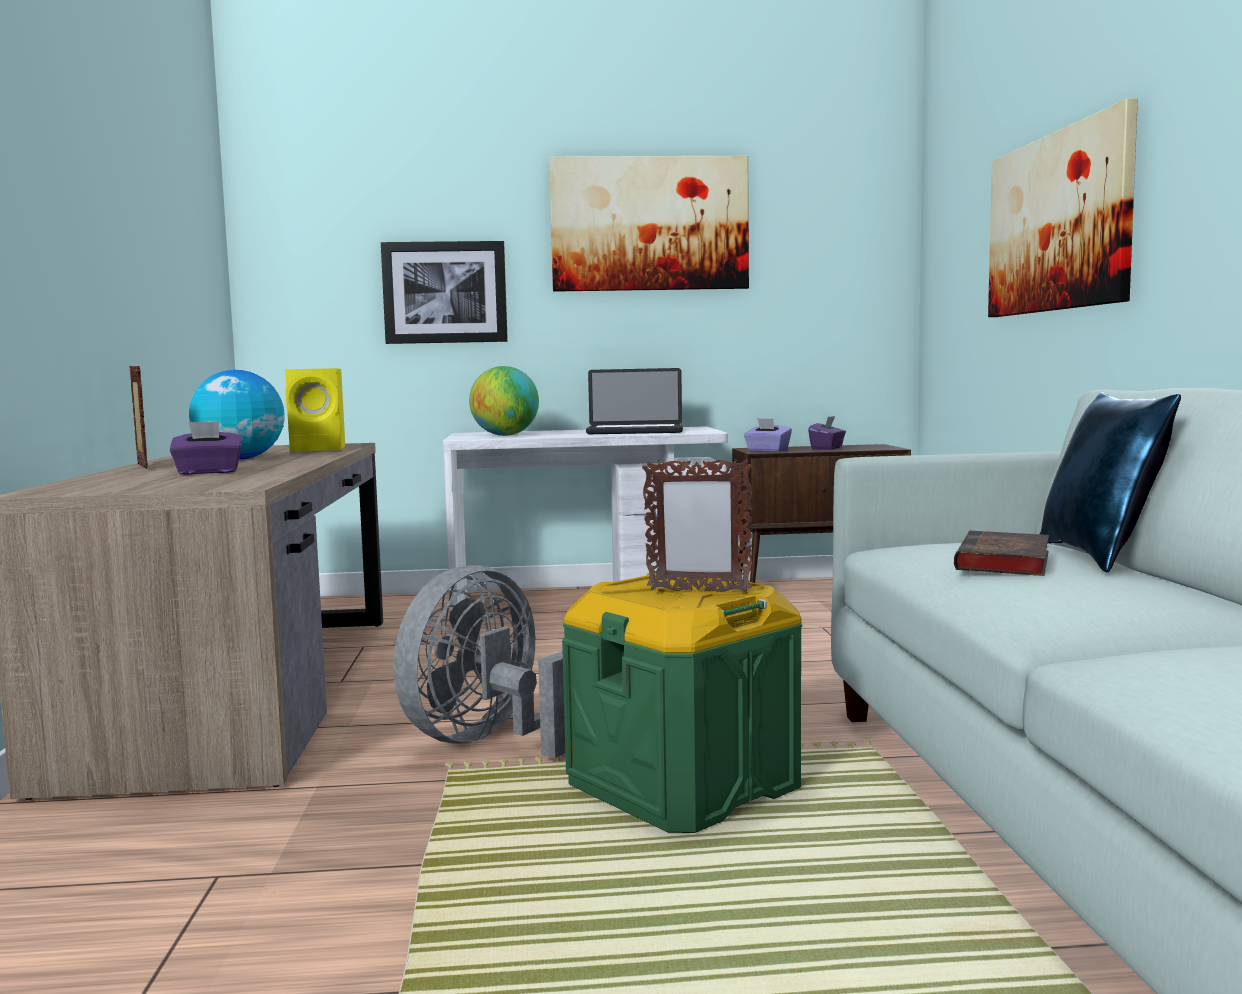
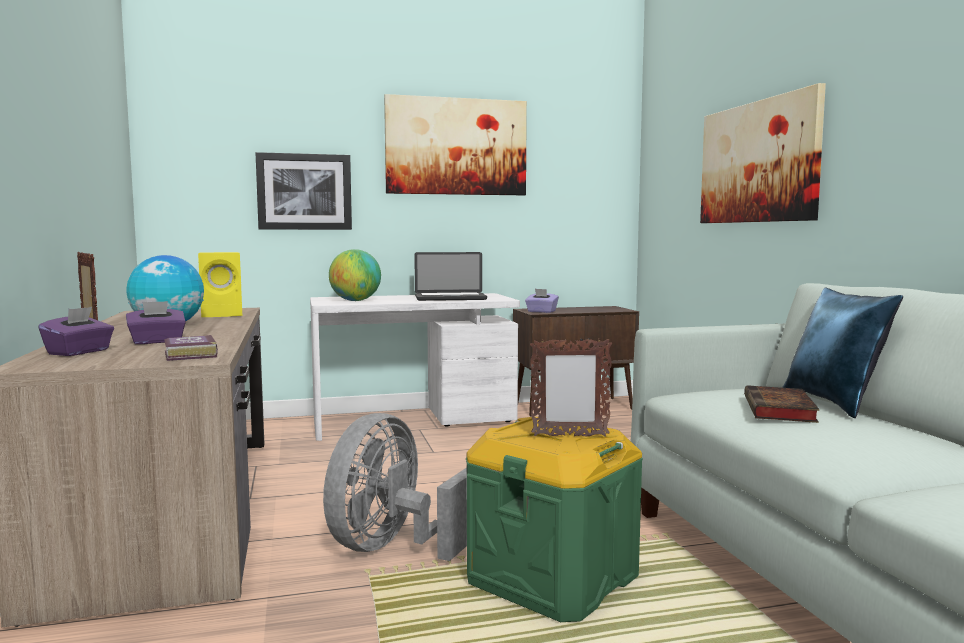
camera: 10 degrees left, 0 degrees up
purple tissue box [808,416,846,450] -> purple tissue box moved to [38,307,114,356]
none -> book [164,335,218,361]

